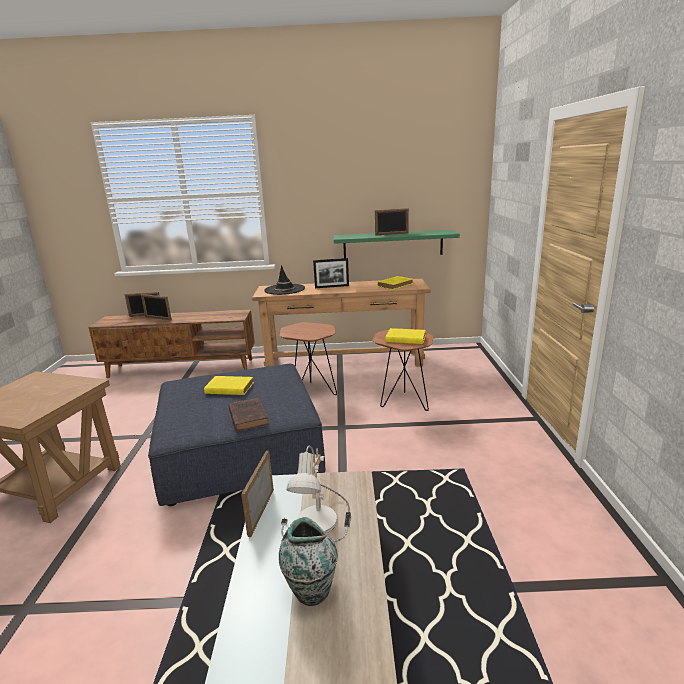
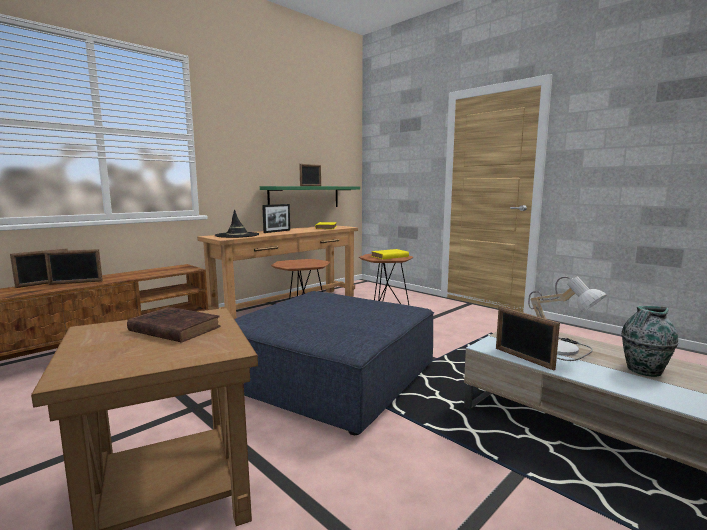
camera: 45 degrees left, 10 degrees down
yellow book [204,376,254,395] -> none
brown book [229,398,269,431] -> brown book moved to [127,307,220,343]

